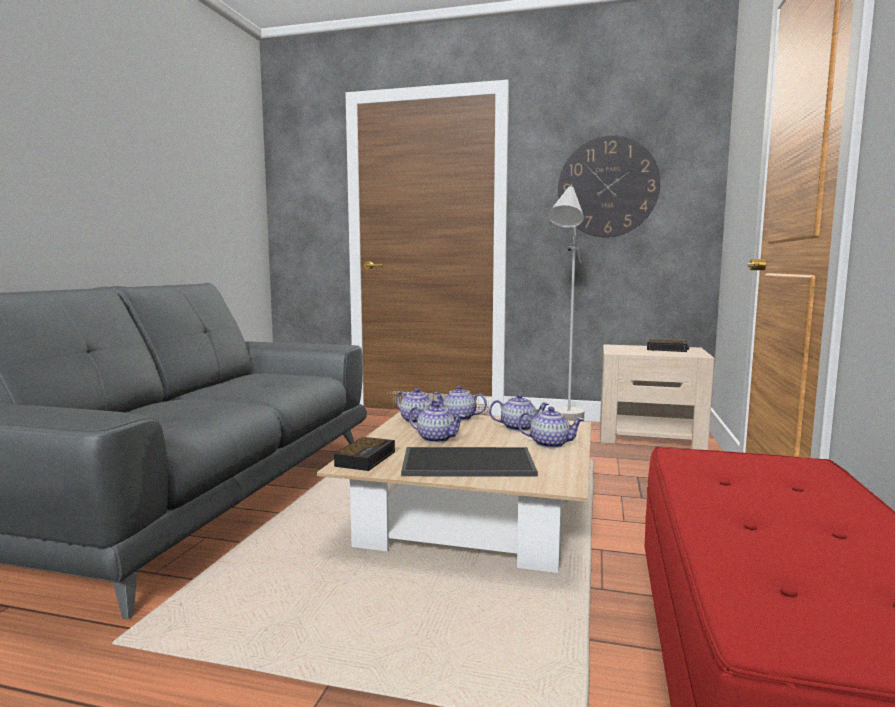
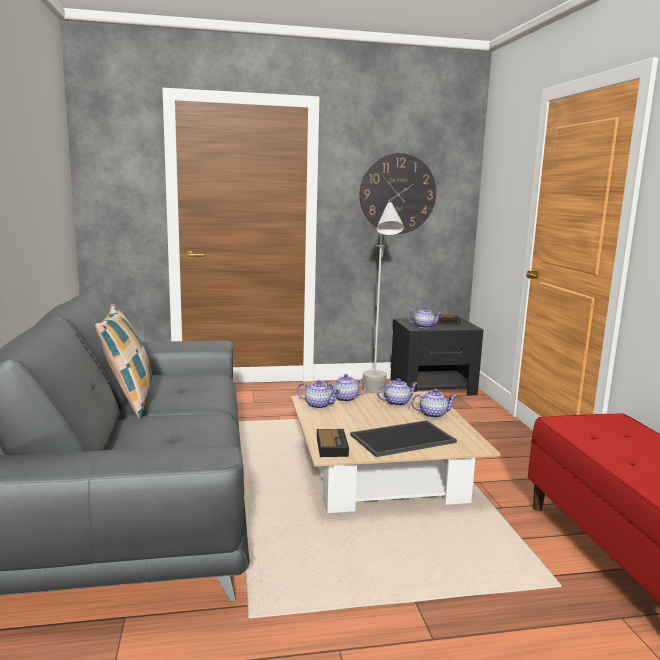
camera: 25 degrees left, 5 degrees up
teapot [409,403,465,443] -> teapot moved to [407,307,442,328]
beige nightstand [600,344,714,450] -> black nightstand [390,318,483,396]
none -> pillow [95,304,152,419]

